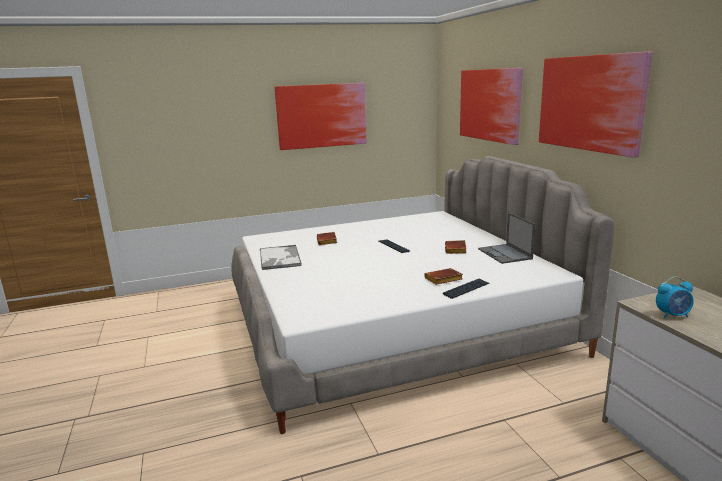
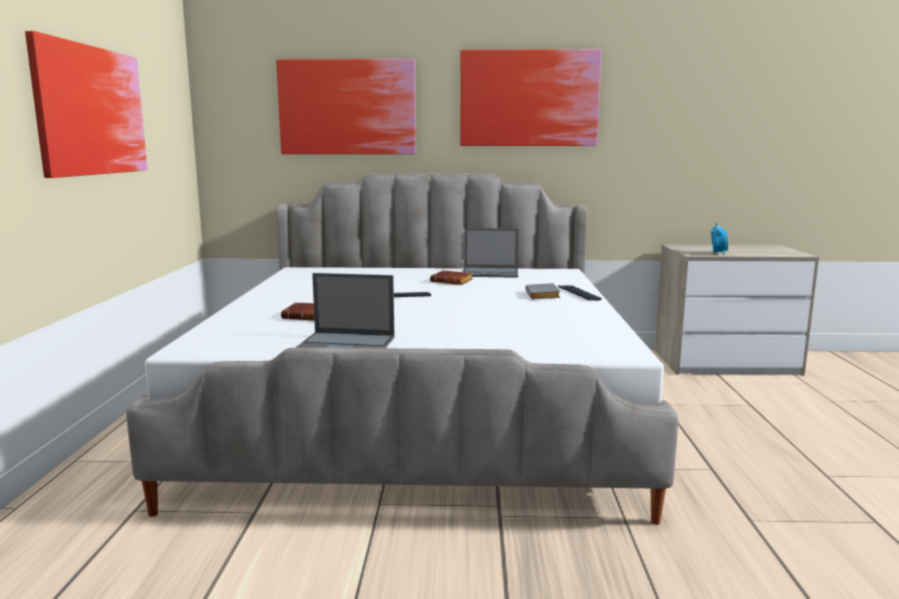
camera: 70 degrees left, 5 degrees down
tray [260,245,302,270] -> laptop [296,273,395,348]
brown book [424,268,463,285] -> grey book [525,283,560,299]

